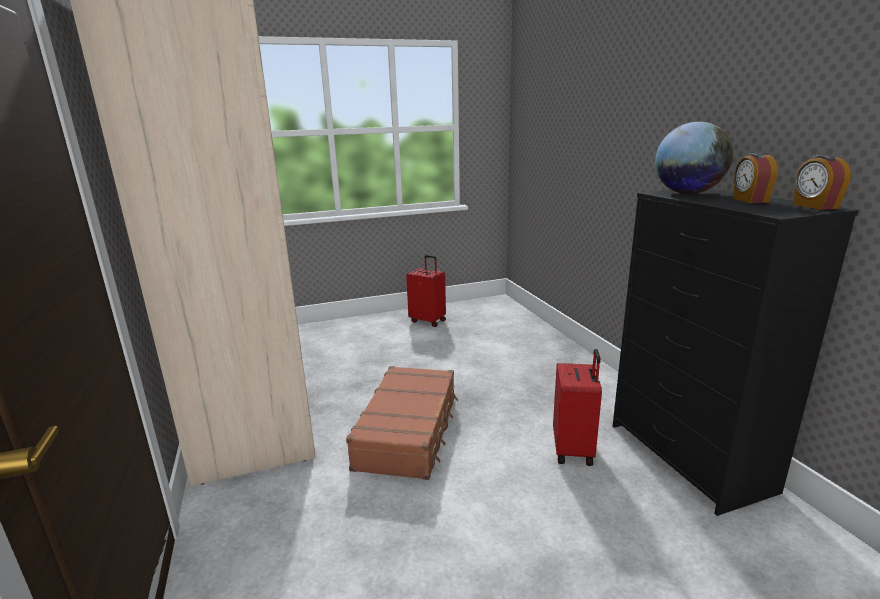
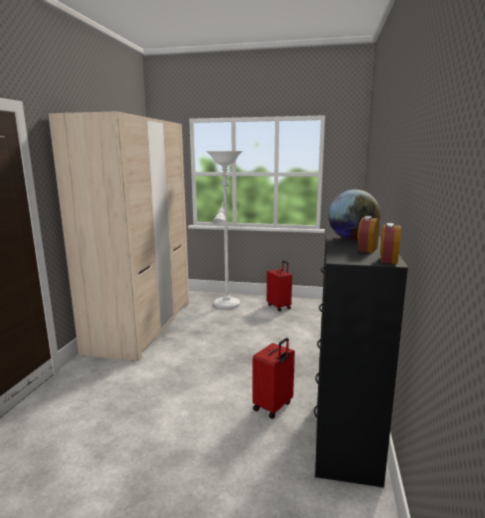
camera: 30 degrees right, 5 degrees down
brown suitcase [346,366,458,480] -> none
none -> white floor lamp [206,151,243,309]

